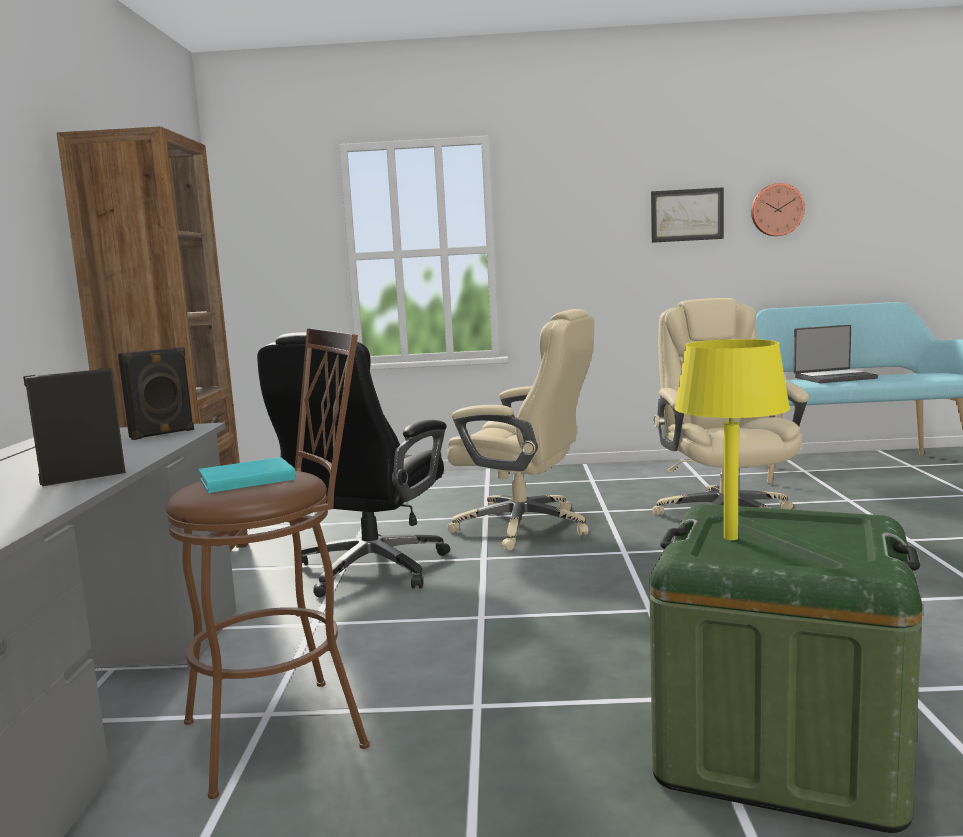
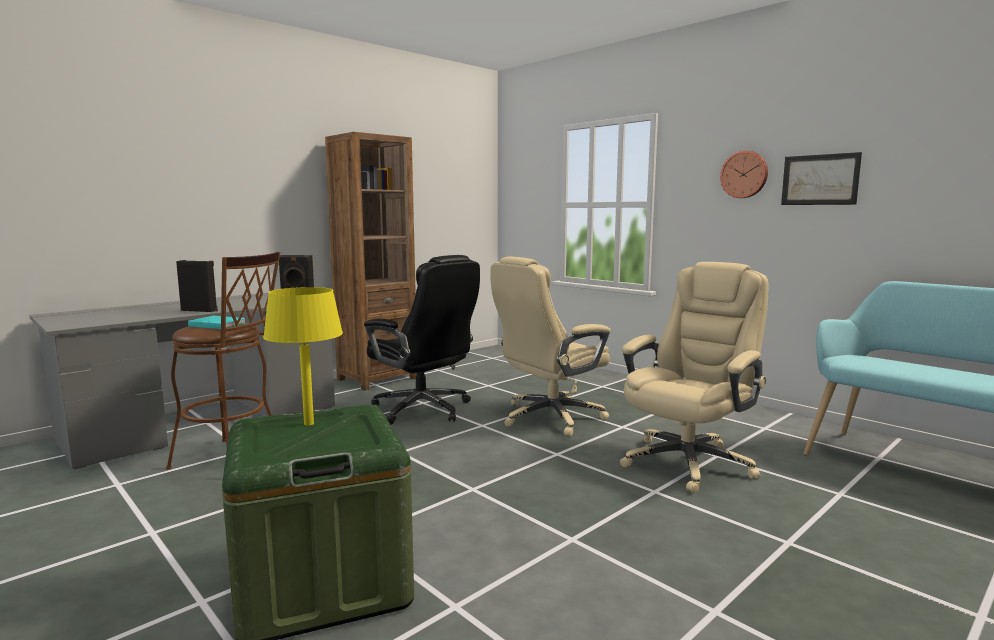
camera: 45 degrees right, 0 degrees up
black office chair [257,332,450,597] -> black office chair turned 120 degrees counterclockwise [364,255,480,425]
beige office chair [447,309,594,551] -> beige office chair turned 75 degrees clockwise [490,257,611,436]
wall clock [751,183,805,236] -> wall clock moved to [720,151,768,198]
laptop [794,325,878,383] -> none

